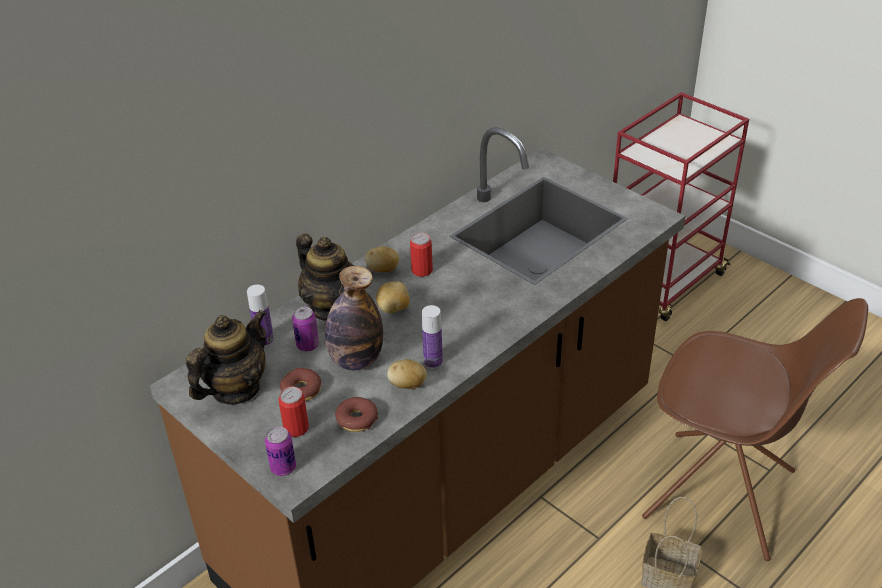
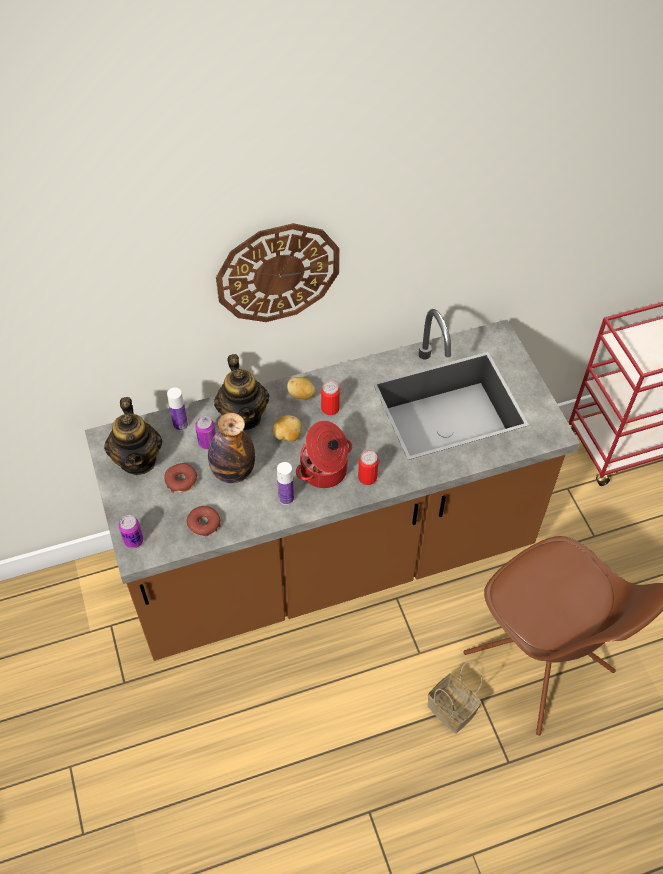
camera: 25 degrees right, 15 degrees up
teapot [186,310,266,405] -> teapot turned 105 degrees clockwise [104,397,162,475]
can [279,387,309,437] -> can moved to [358,450,378,485]
potato [387,359,427,389] -> none
none -> wall clock [216,223,340,322]
none -> cooking pot [296,421,352,488]

